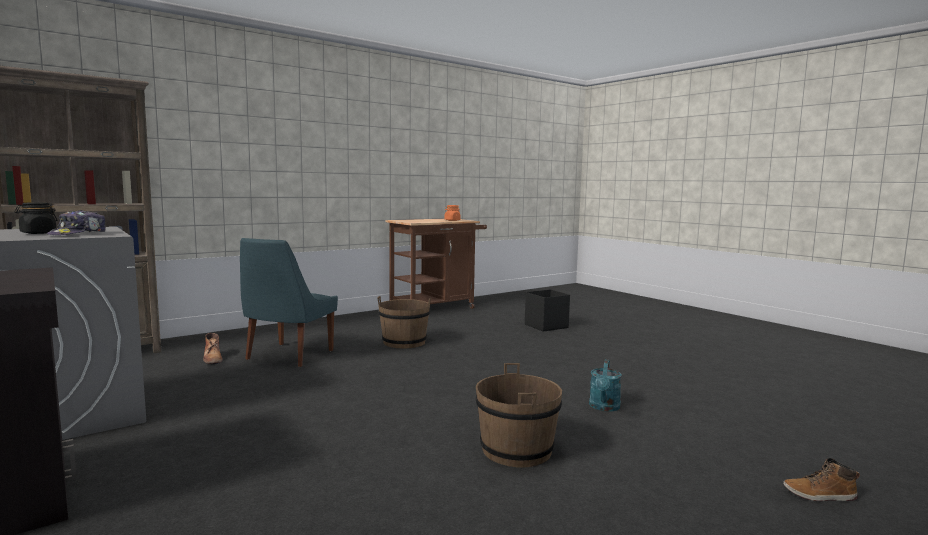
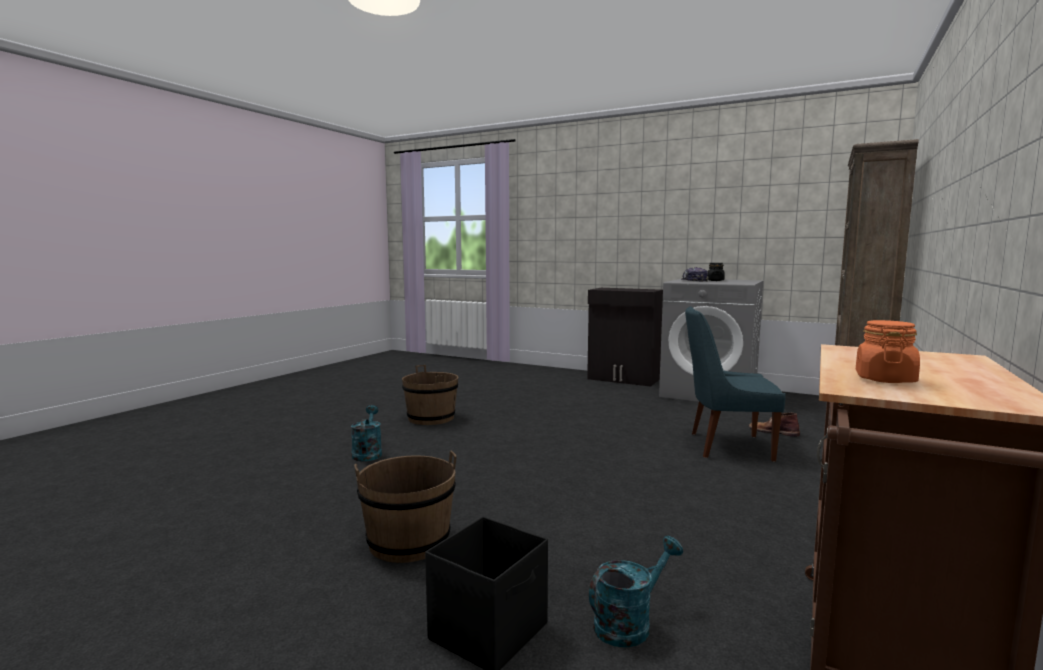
camera: 155 degrees right, 0 degrees up
blue chair [240,238,338,367] -> blue chair turned 75 degrees counterclockwise [685,306,786,462]
brown bucket [378,296,431,348] -> brown bucket moved to [354,450,457,563]
boot [783,458,860,501] -> none
none -> turquoise watering can [589,536,683,647]

